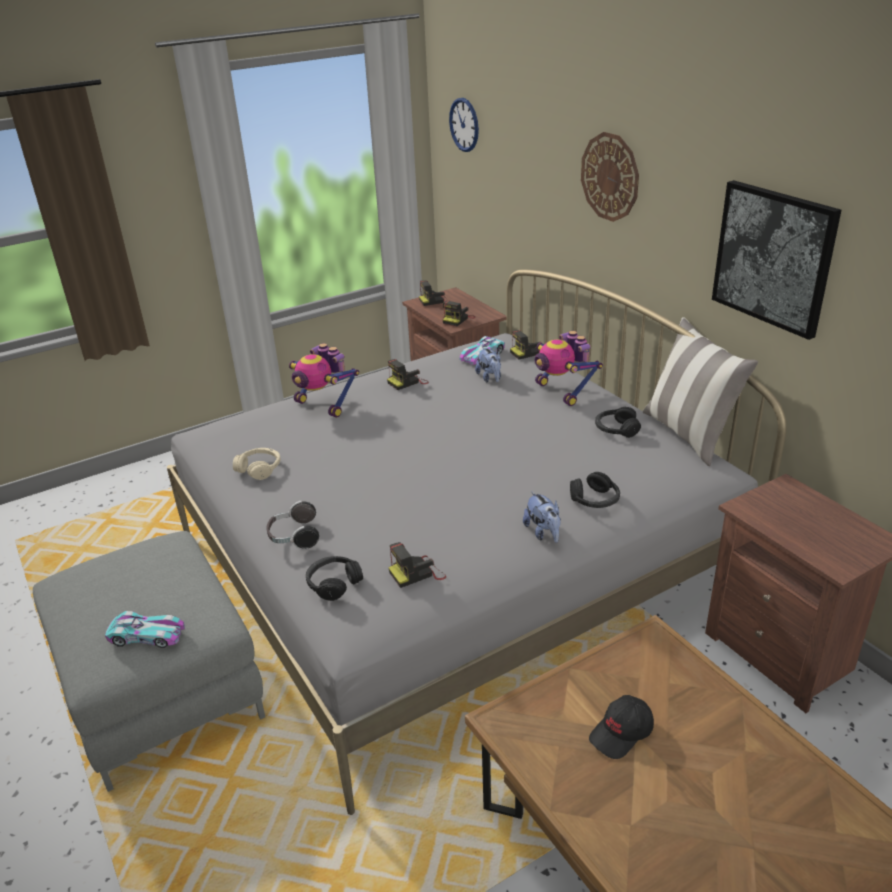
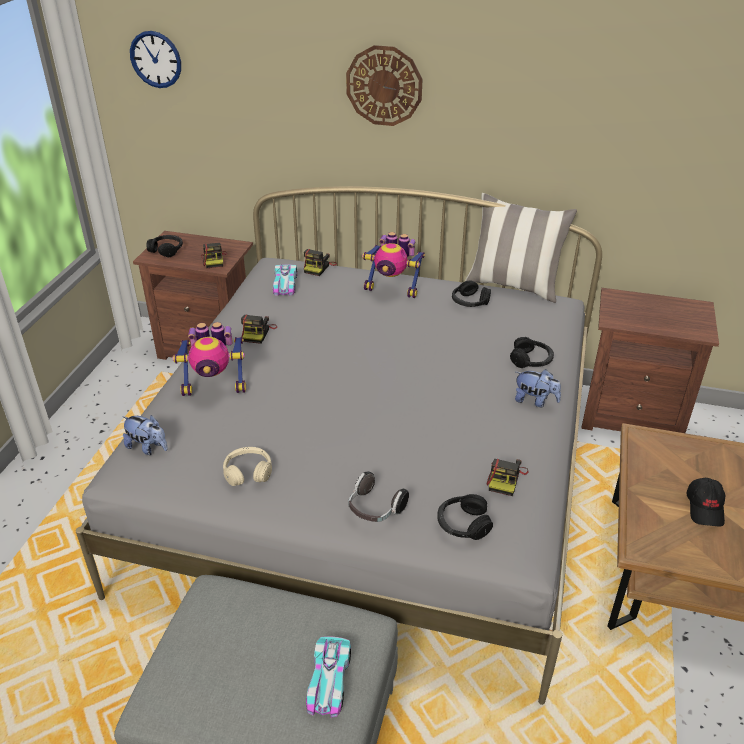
camera: 45 degrees left, 5 degrees up
toy car [105,611,185,648] -> toy car turned 135 degrees clockwise [306,636,351,718]
camera [419,280,448,306] -> black headphones [146,235,183,257]
plush toy [475,347,501,382] -> plush toy moved to [122,415,168,455]
picture [712,180,841,340] -> none

